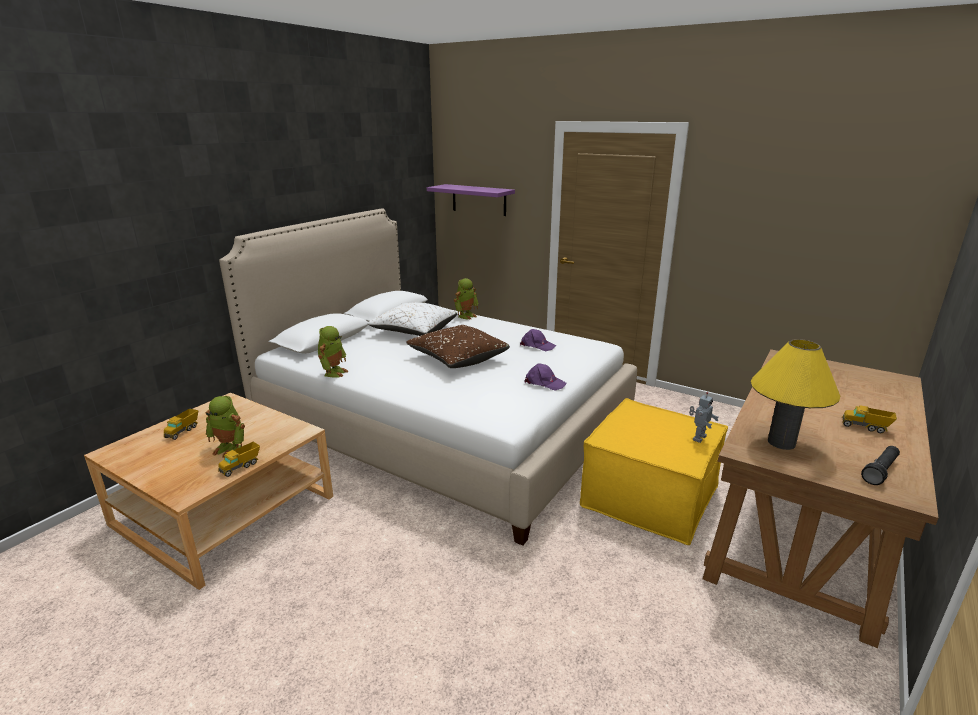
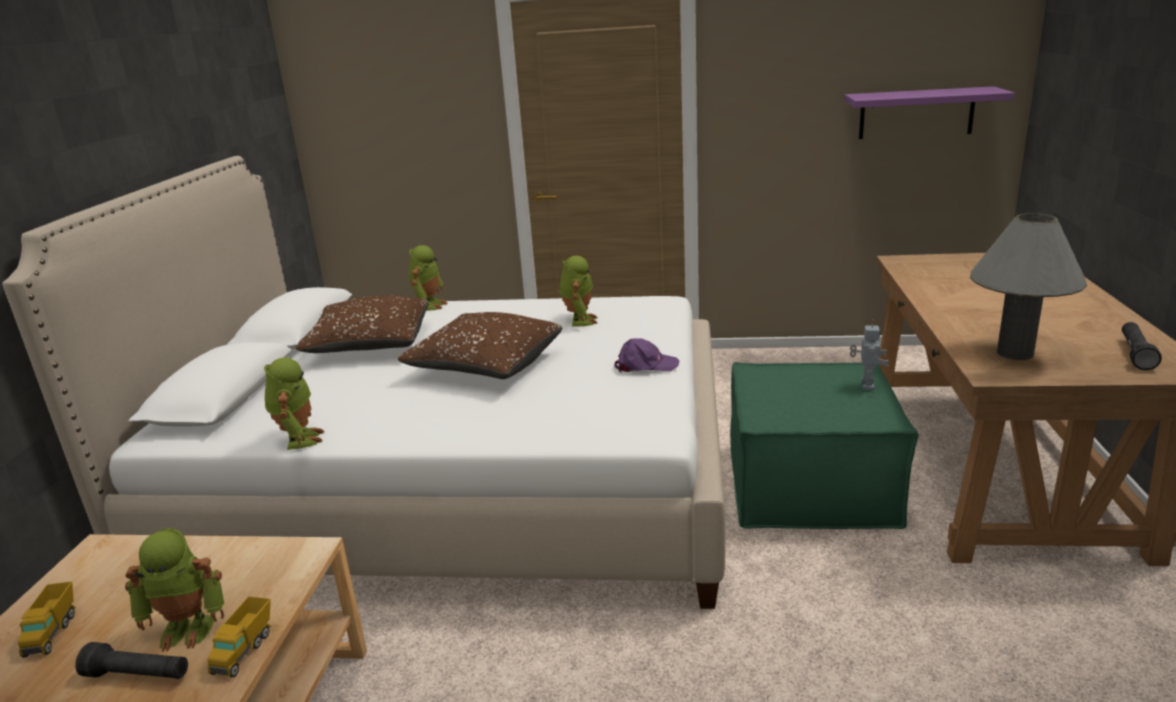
camera: 25 degrees left, 0 degrees up
white pillow [367,302,457,336] -> brown pillow [296,295,429,353]
purple shelf [427,184,515,216] -> purple shelf moved to [844,86,1015,139]
purple cap [520,329,556,351] -> toy robot [559,256,597,327]
yellow ottoman [580,398,728,545] -> green ottoman [730,362,919,529]
yellow table lamp [751,339,840,450] -> grey table lamp [970,213,1087,360]
toy truck [842,405,897,433] -> none
none -> black flashlight [75,642,188,679]

